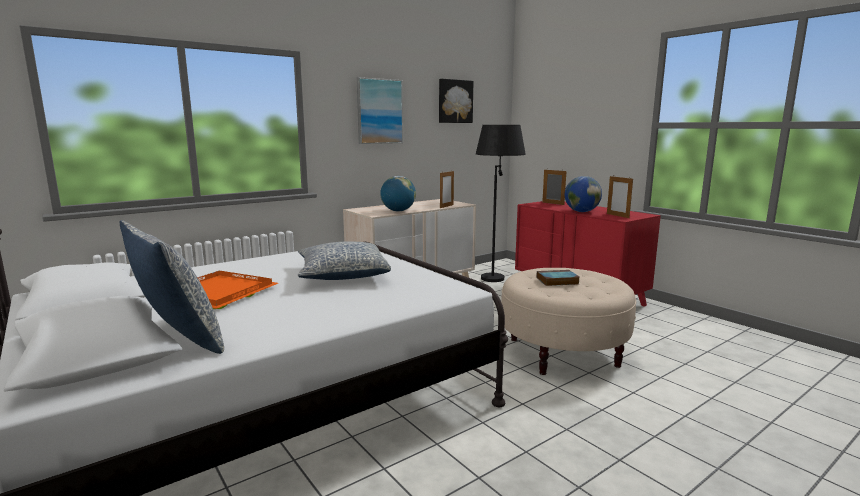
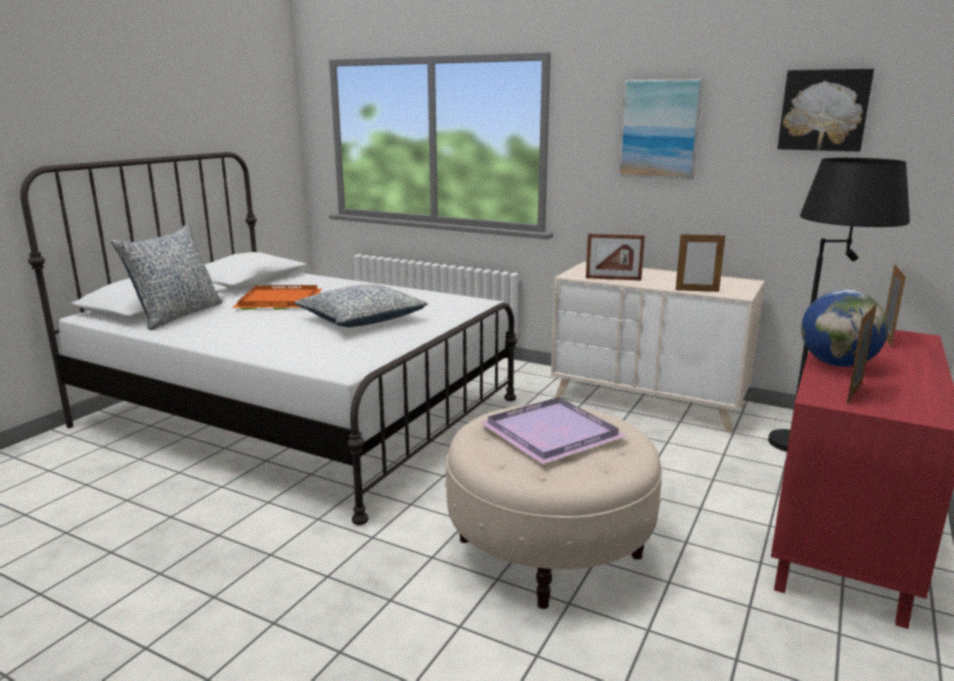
camera: 65 degrees right, 5 degrees up
globe [380,176,416,211] -> picture frame [586,234,645,281]
book [536,270,579,286] -> purple tray [479,397,627,464]

